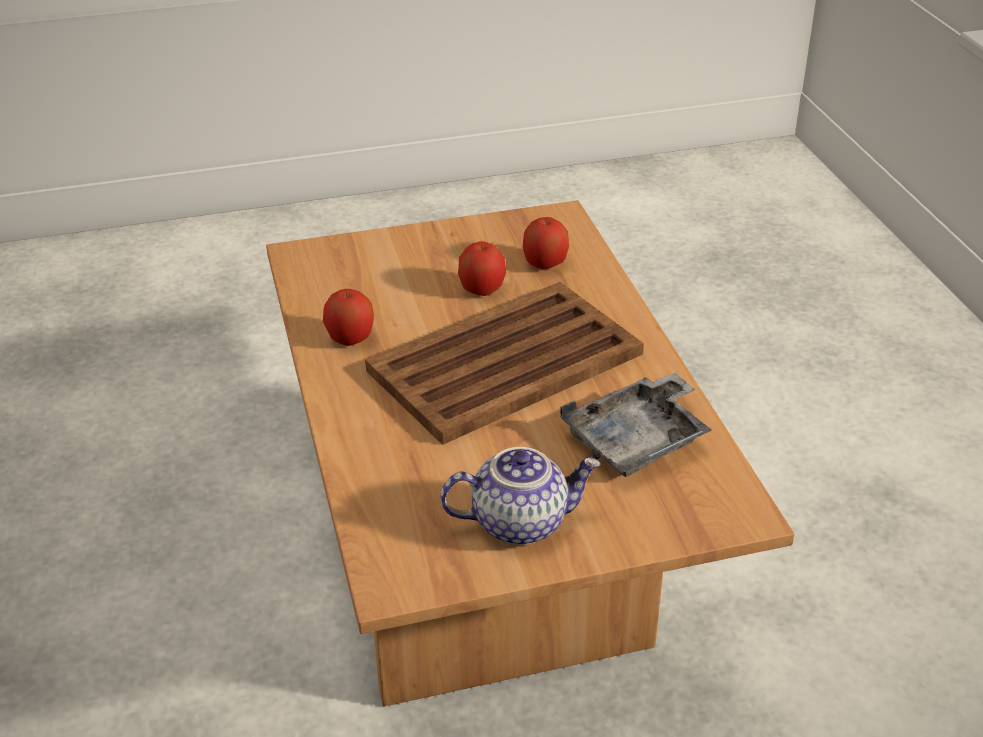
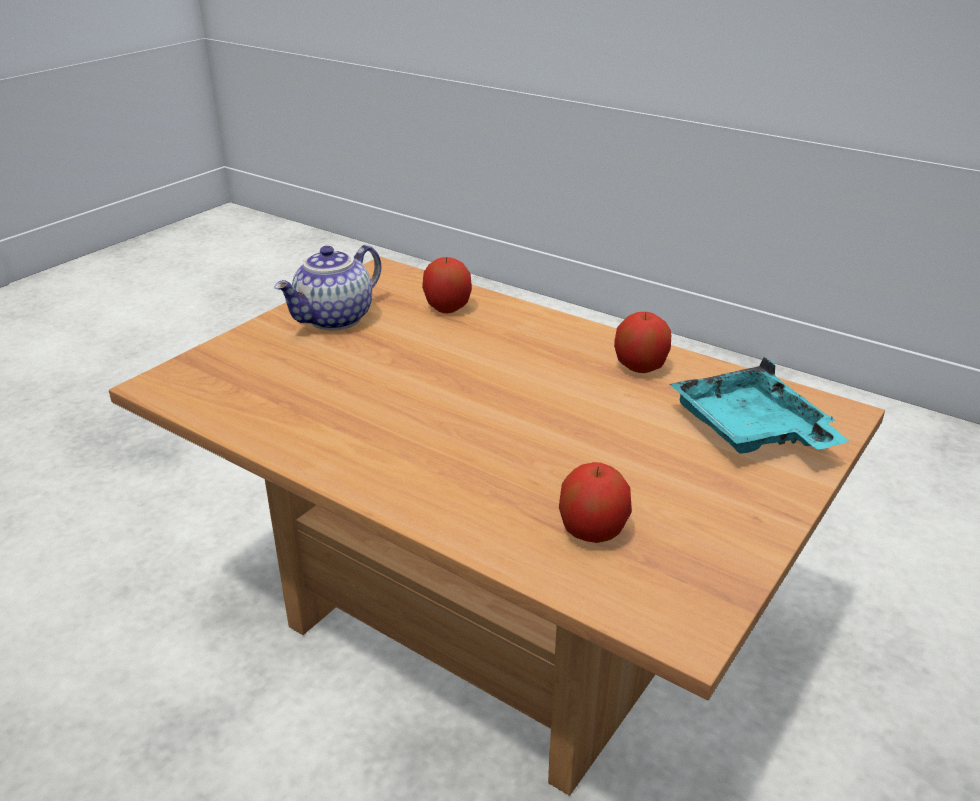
camera: 140 degrees right, 5 degrees down
brown tray [365,282,644,445] -> none
apple [458,242,506,296] -> apple moved to [422,257,472,313]
grey tray [560,373,712,477] -> none
none -> turquoise tray [670,357,849,453]

